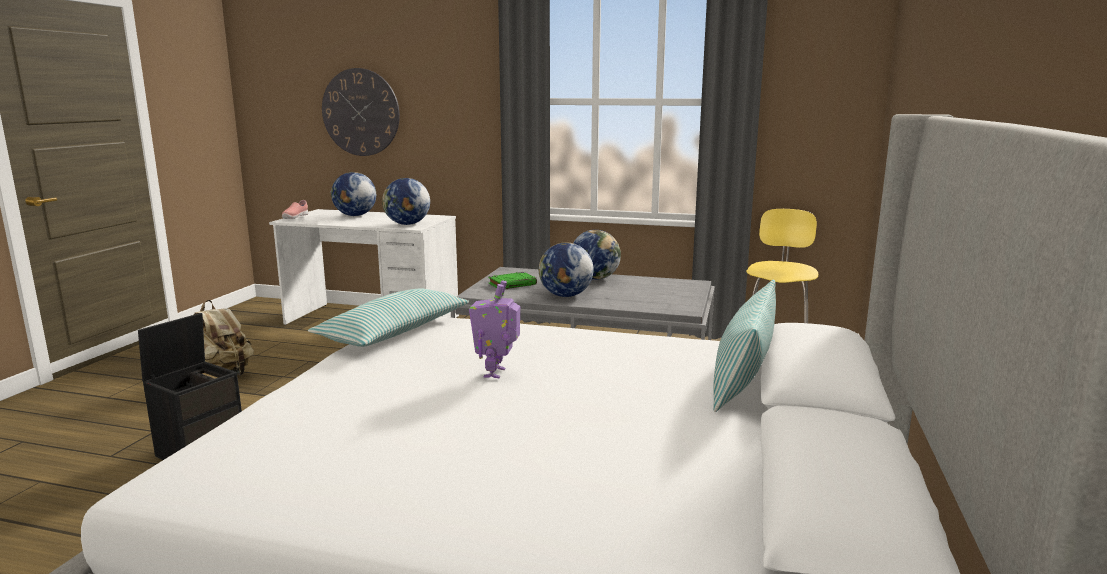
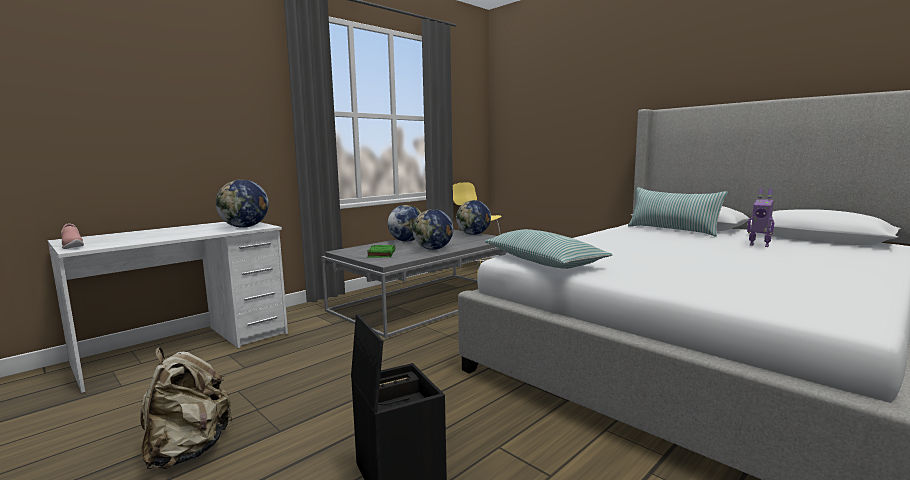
camera: 60 degrees left, 5 degrees down
wall clock [322,68,400,156] -> none
globe [331,172,376,216] -> globe moved to [456,200,491,235]
toy robot [469,280,520,378] -> toy robot moved to [747,189,774,247]

